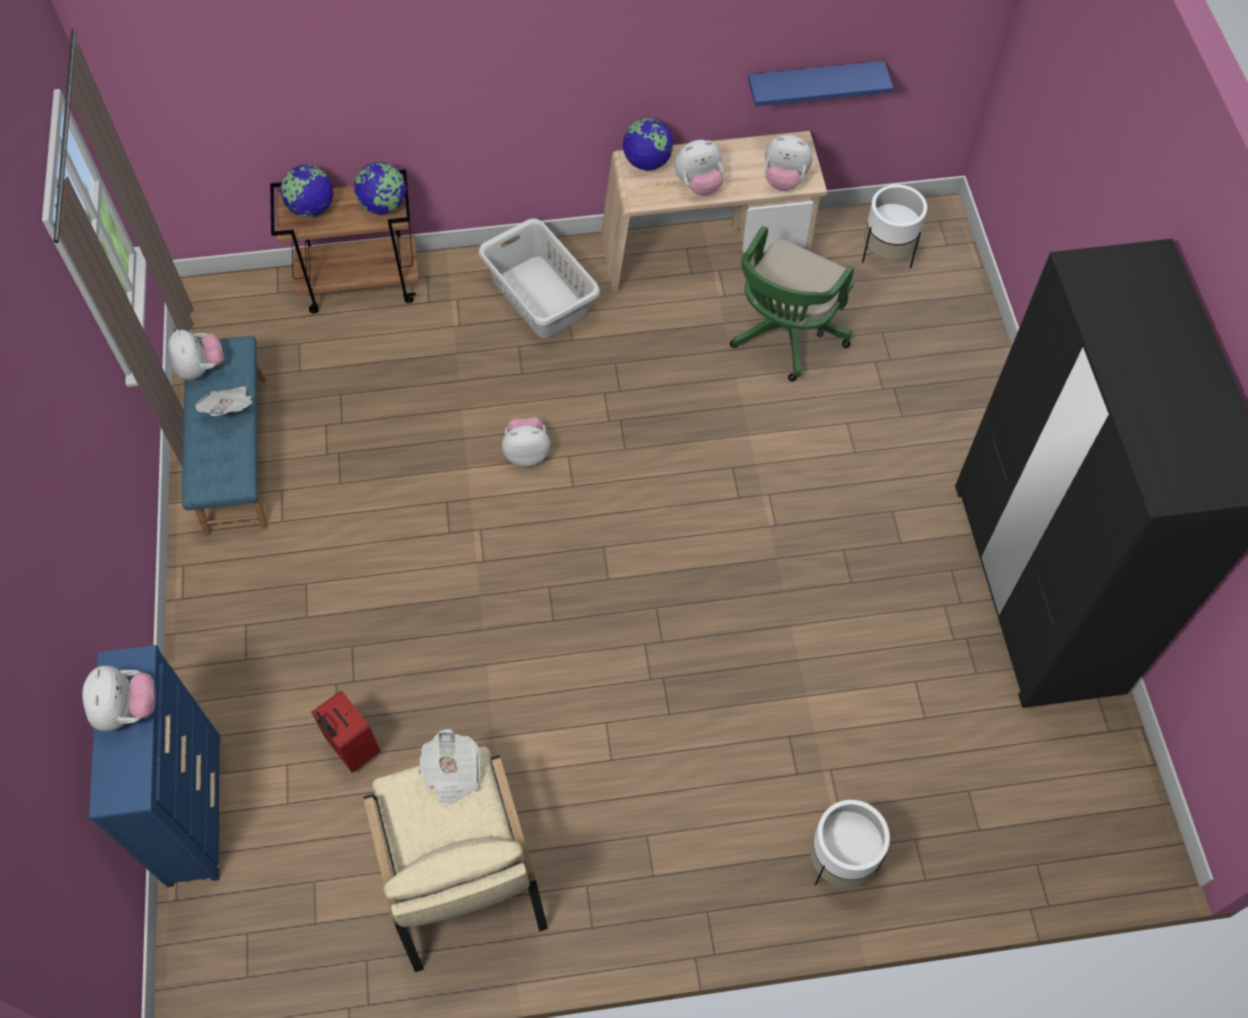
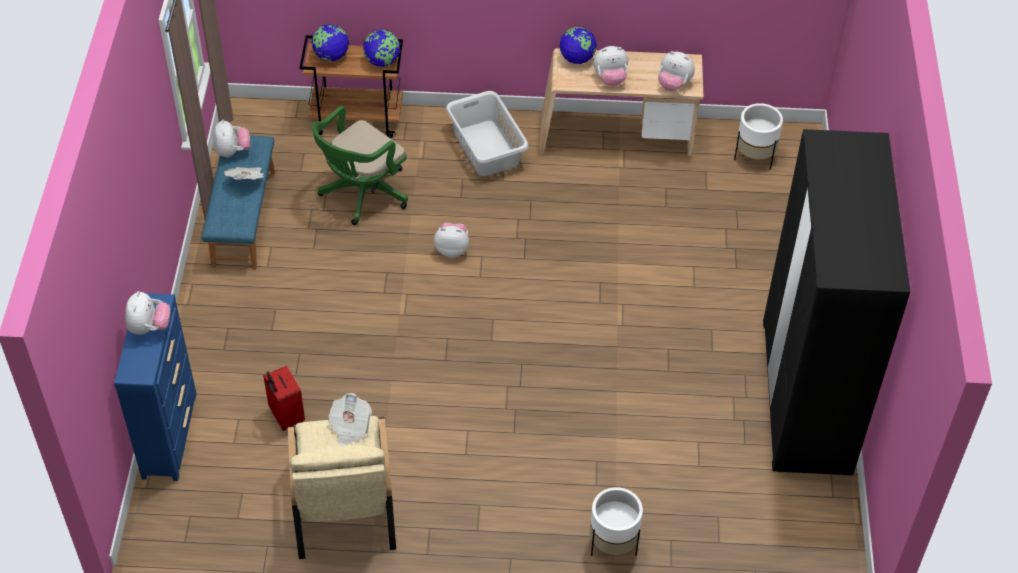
camera: 10 degrees right, 10 degrees down
green office chair [730,226,854,382] -> green office chair moved to [312,106,408,225]
blue shelf [748,61,893,106] -> none

